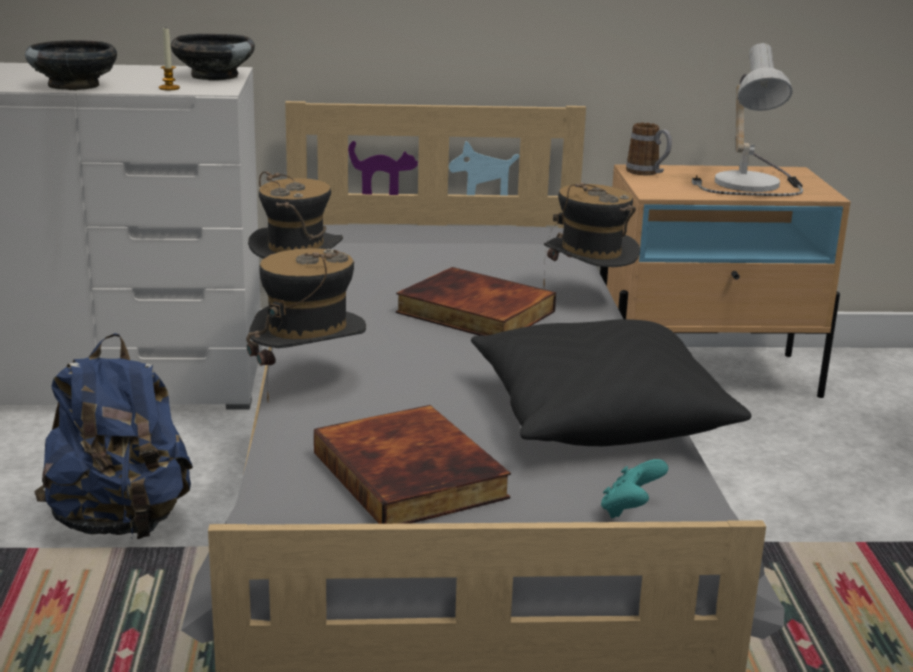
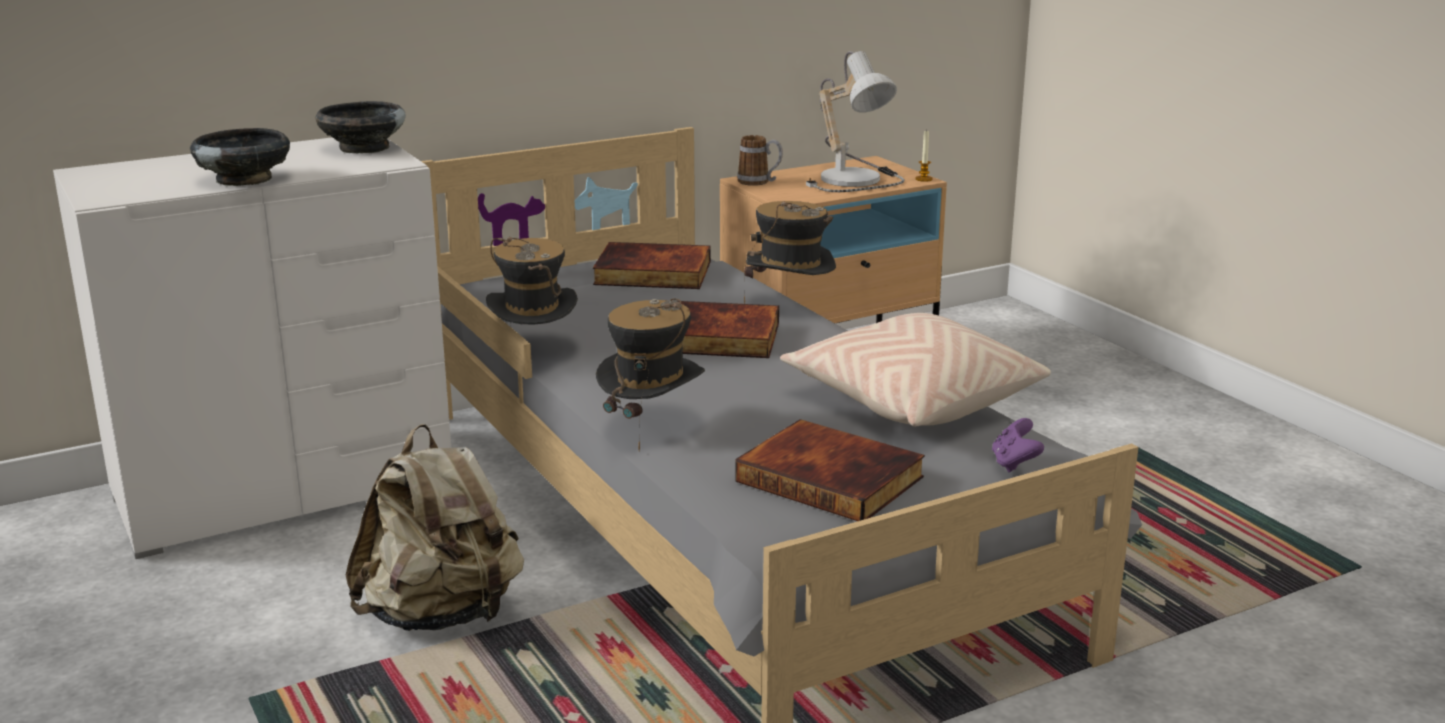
camera: 25 degrees left, 0 degrees up
blue backpack [34,333,193,539] -> beige backpack [346,424,524,631]
candle [159,28,180,90] -> candle moved to [915,129,933,182]
black pillow [471,319,752,446] -> beige pillow [780,313,1051,427]
turquoise game controller [601,459,668,518] -> purple game controller [992,418,1044,472]
none -> book [593,242,711,289]

